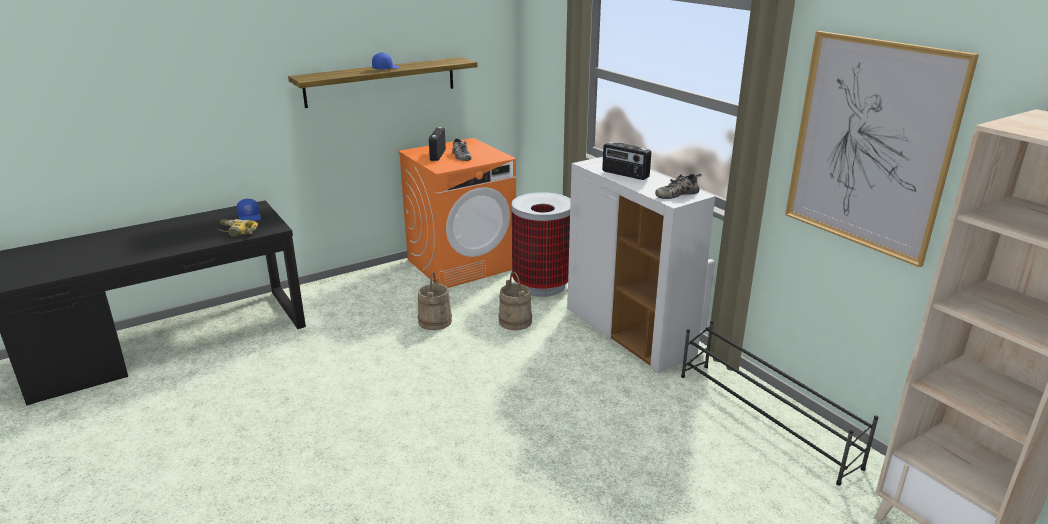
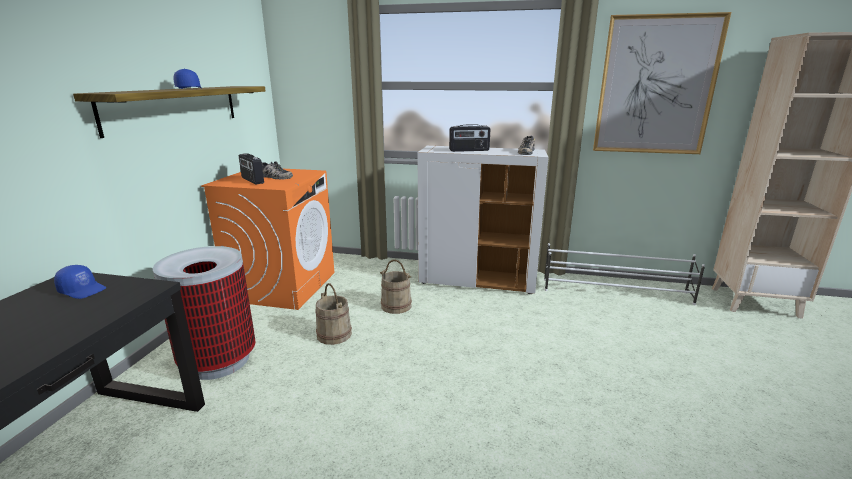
camera: 45 degrees left, 5 degrees down
power drill [217,219,258,237] -> none
trash can [512,192,571,297] -> trash can moved to [153,246,256,380]
black shoe rack [681,320,879,486] -> white shoe rack [544,243,705,305]

